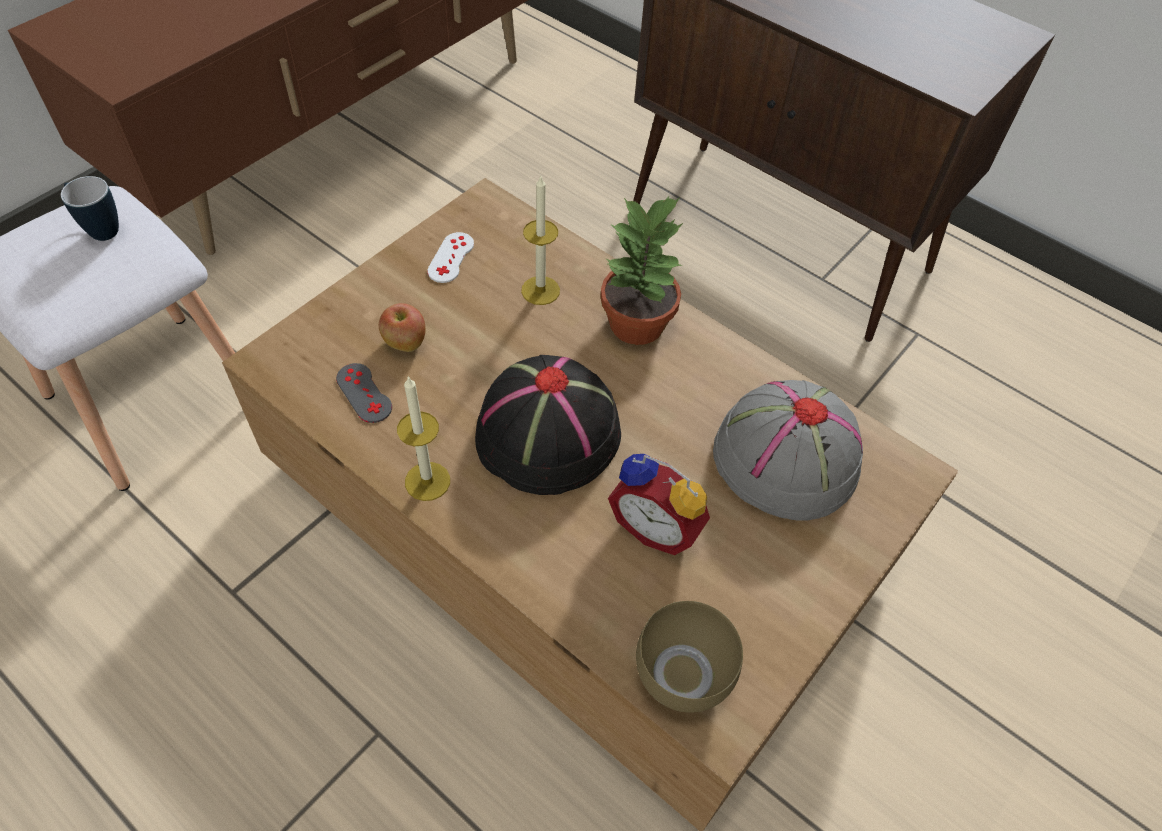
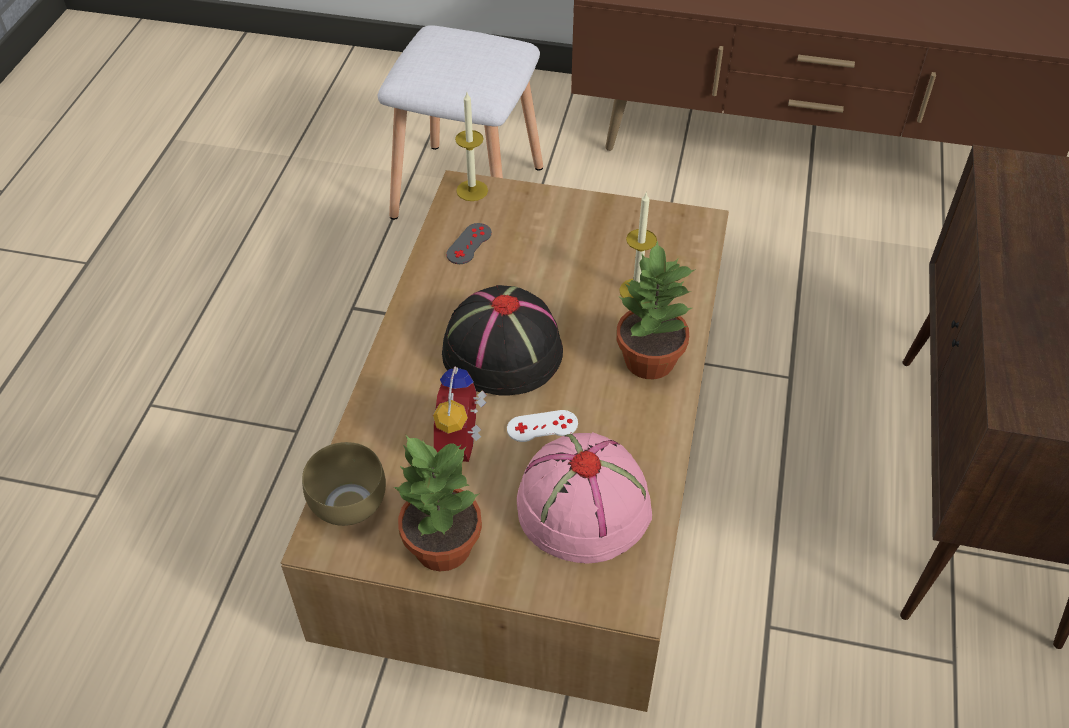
camera: 65 degrees right, 5 degrees down
mug [61,176,119,241] -> none
apple [379,303,426,352] -> none
candle [397,376,450,501] -> candle moved to [455,93,488,201]
white game controller [427,232,474,283] -> white game controller moved to [507,410,578,442]
grey hat [713,380,863,521] -> pink hat [517,432,652,564]
none -> potted plant [394,434,482,571]

